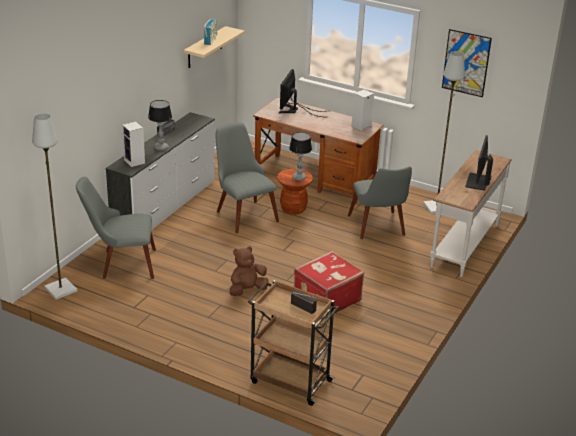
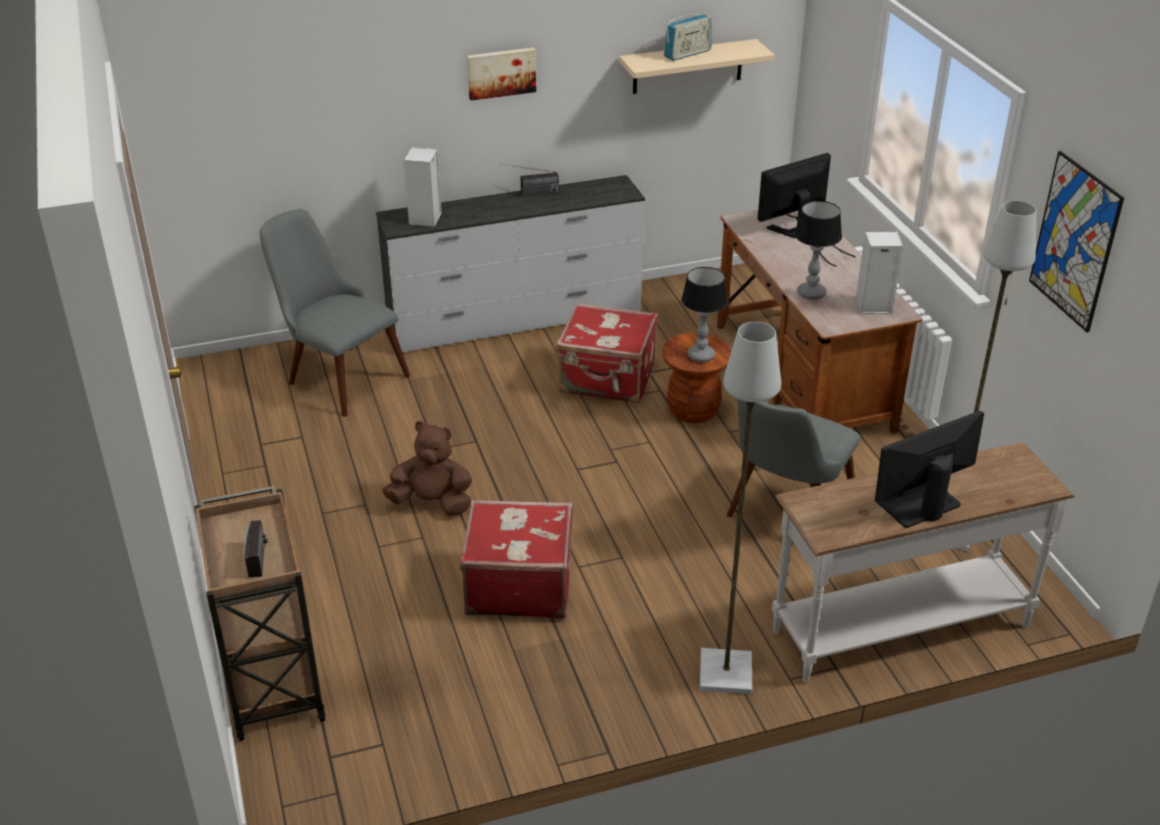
camera: 45 degrees right, 5 degrees up
grey floor lamp [32,113,77,300] -> grey floor lamp moved to [700,322,781,694]
table lamp [148,100,172,151] -> table lamp moved to [794,201,842,300]
grey chair [216,122,279,233] -> red suitcase [556,303,658,403]
none -> picture [467,47,536,101]

